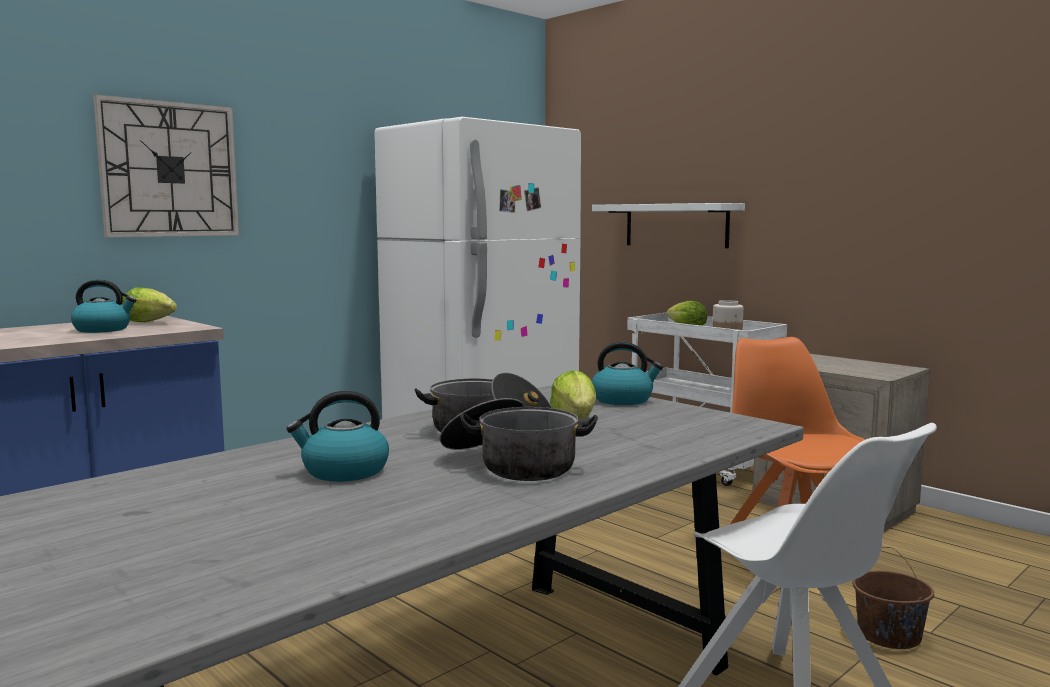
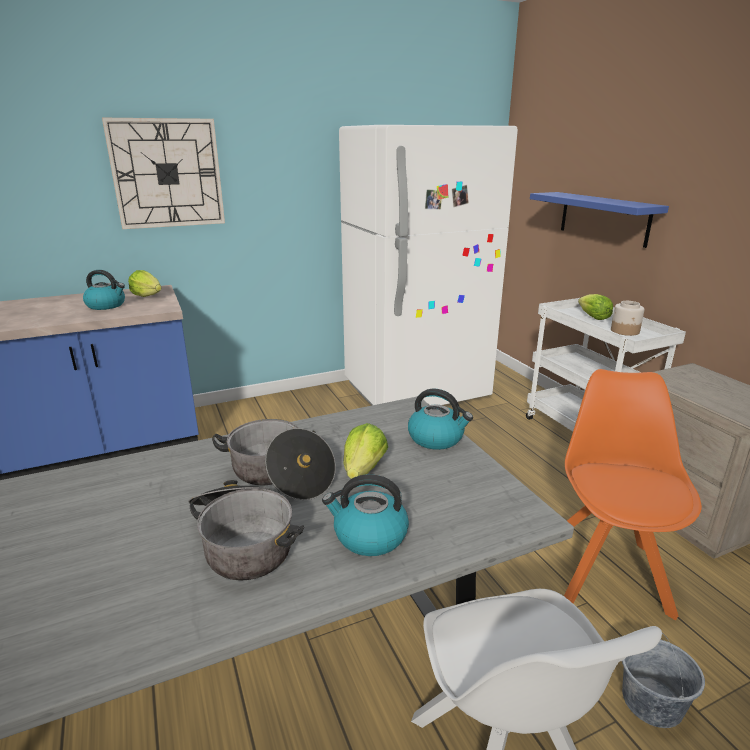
camera: 20 degrees right, 15 degrees up
kettle [286,391,389,482] -> kettle moved to [322,474,409,556]
white shelf [592,203,745,248] -> blue shelf [530,192,669,248]
brown bucket [852,547,934,649] -> grey bucket [622,633,705,728]

